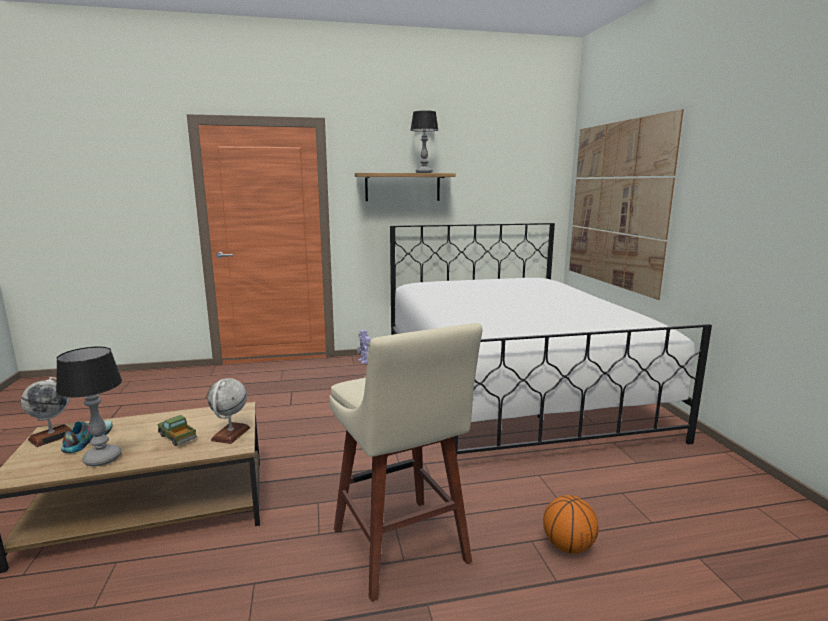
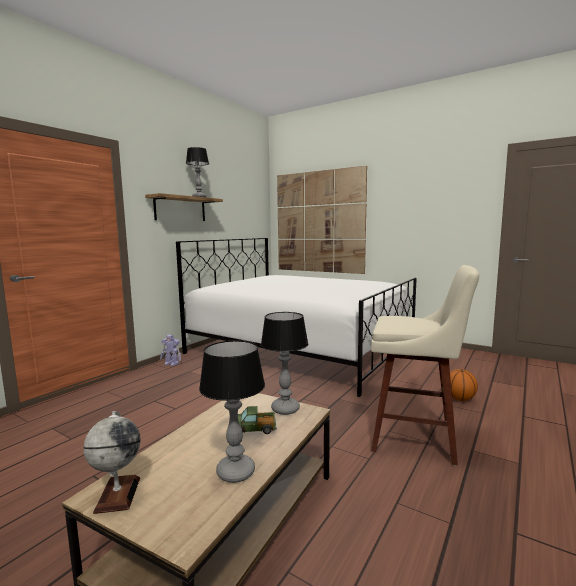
camera: 45 degrees left, 5 degrees down
shoe [61,420,113,453] -> none
globe [207,378,250,444] -> table lamp [261,312,308,415]

